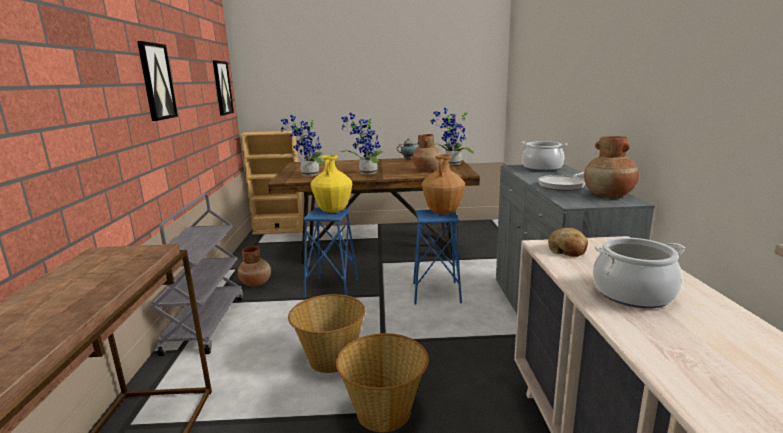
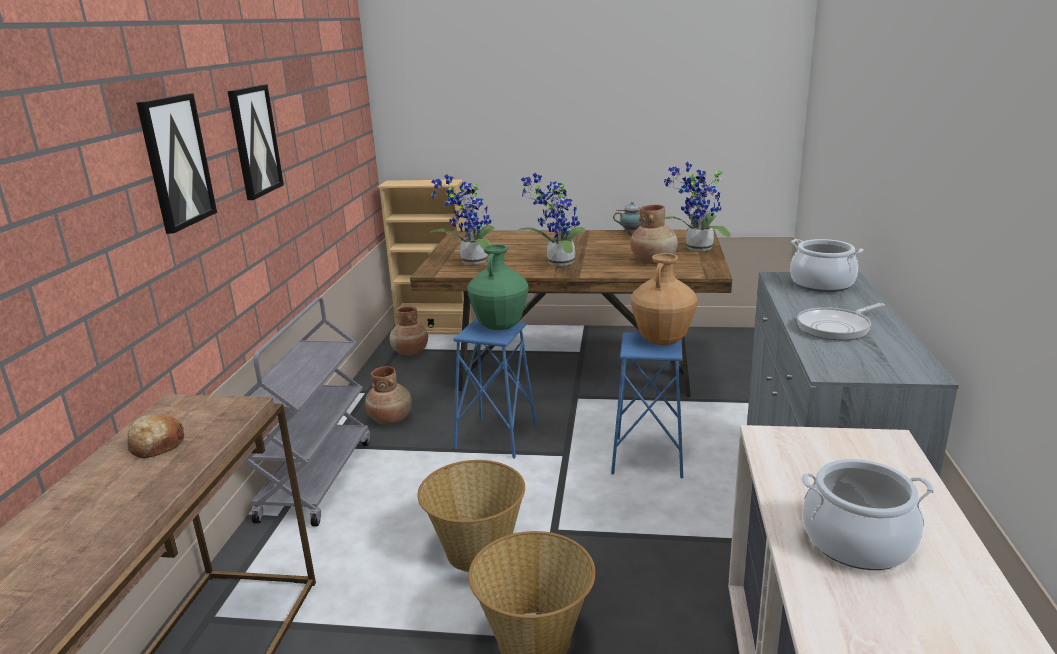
camera: 10 degrees right, 5 degrees up
picture [213,61,234,116] -> picture moved to [136,93,217,234]
yellow vase [311,155,352,213] -> green vase [467,244,529,330]
bread [548,228,588,257] -> bread moved to [127,414,184,458]
brown vase [584,136,639,198] -> brown vase moved to [389,307,428,356]

